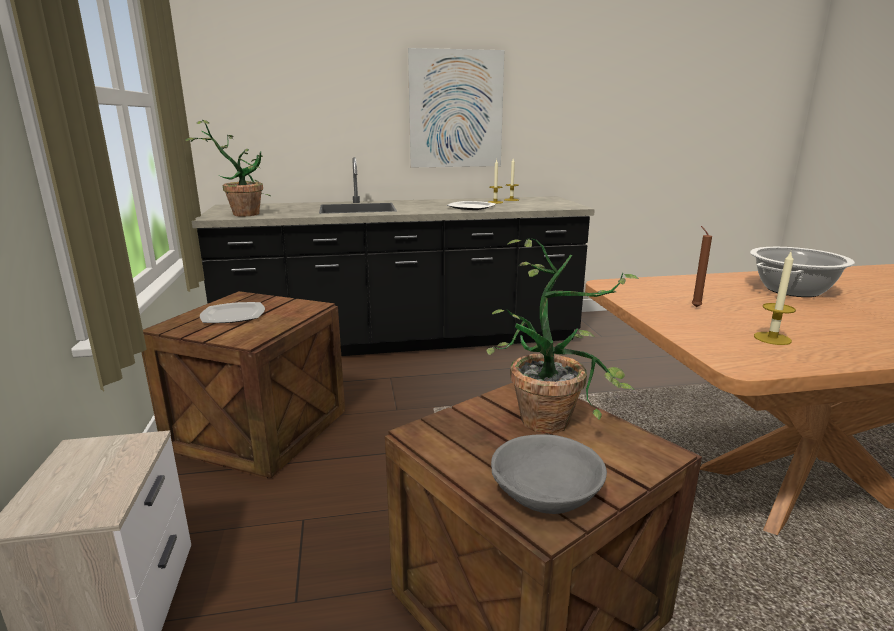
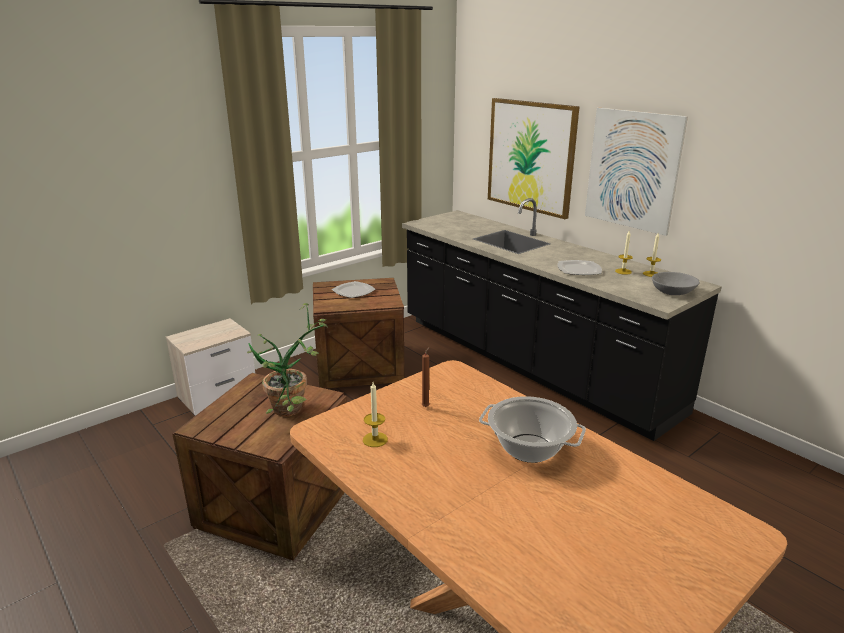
camera: 60 degrees right, 5 degrees up
potted plant [185,120,270,217] -> none
grey bowl [491,434,607,514] -> grey bowl moved to [652,272,700,295]
none -> picture [488,98,580,219]

